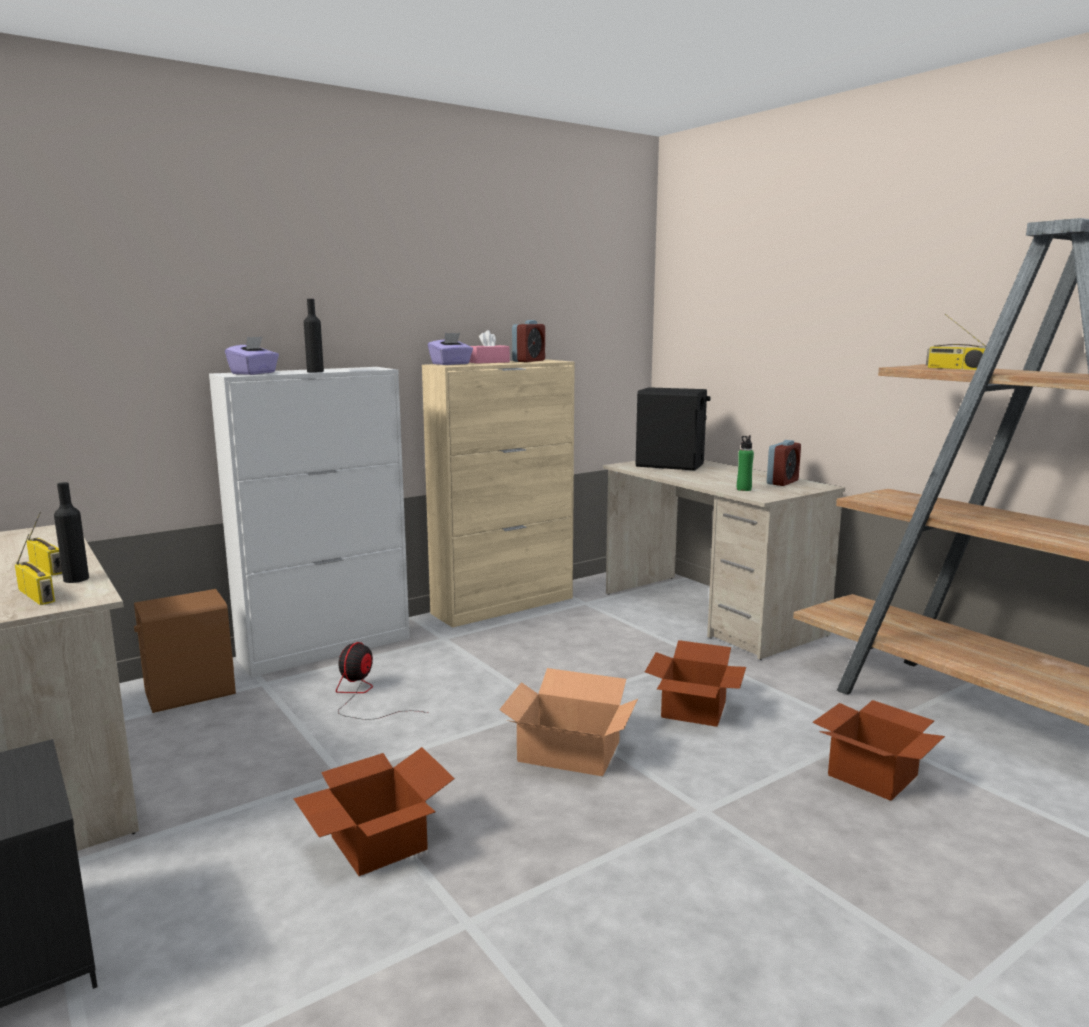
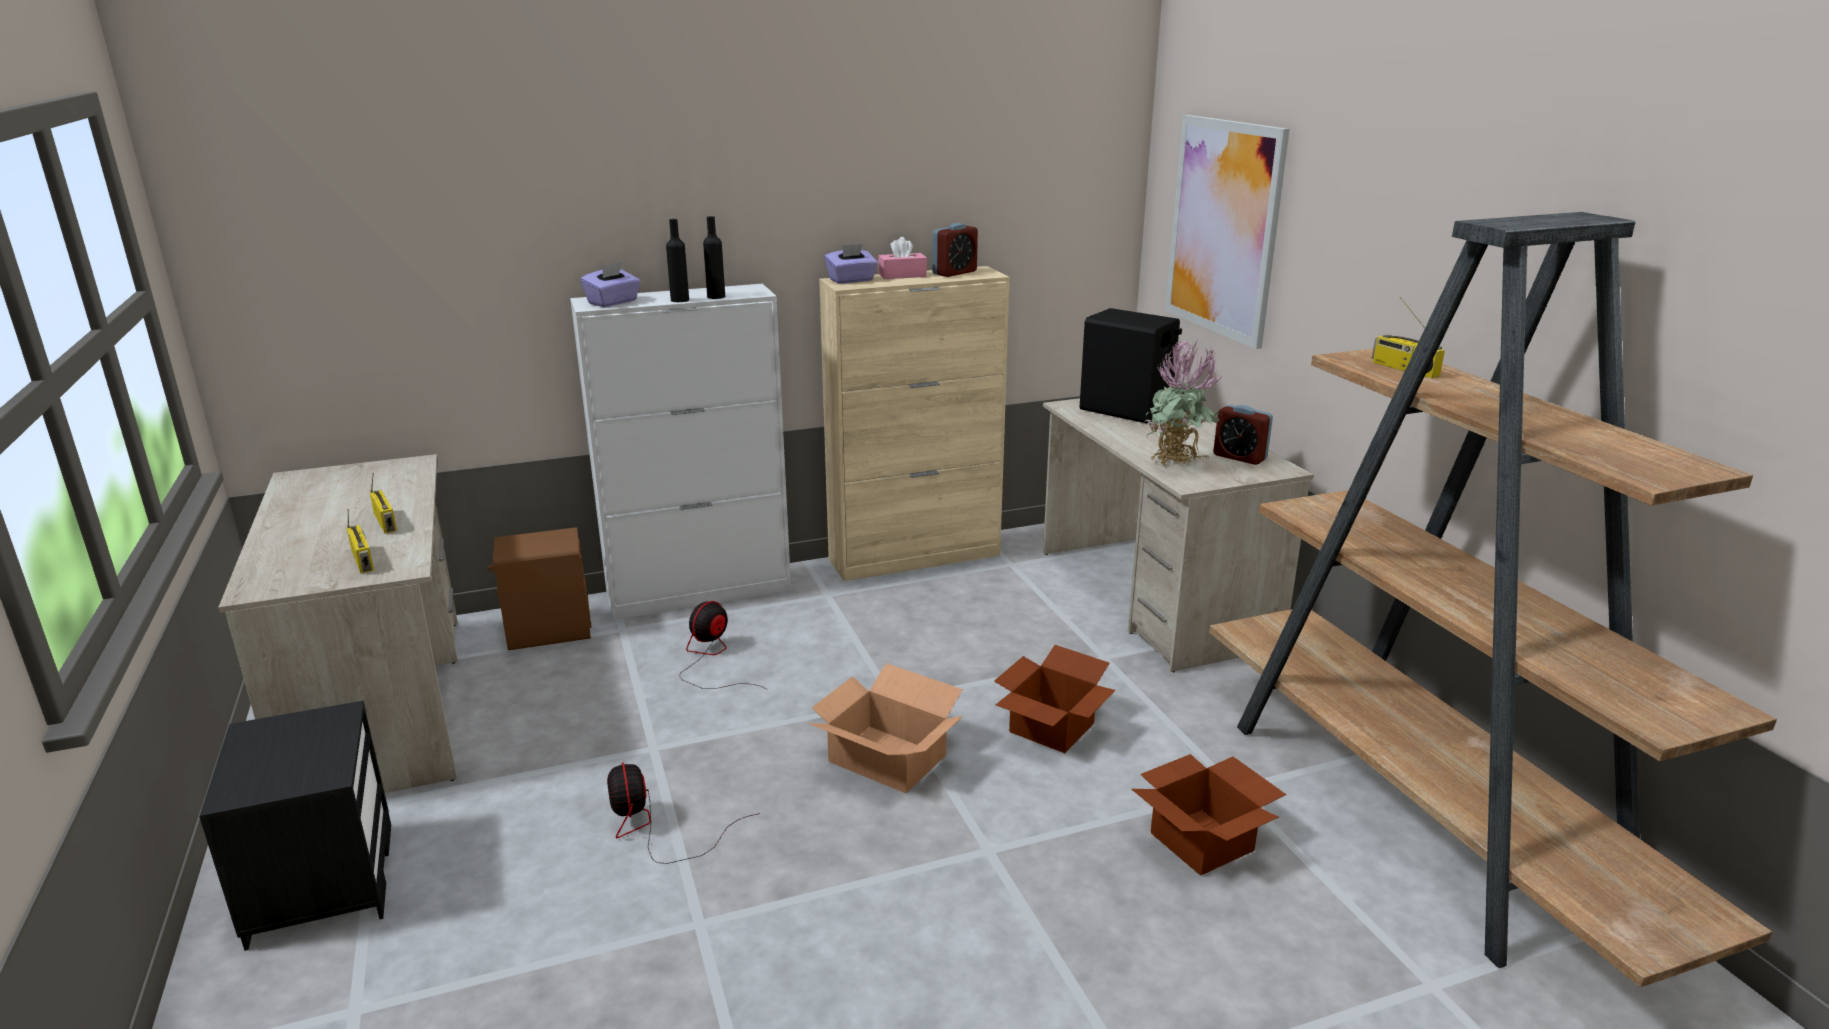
camera: 15 degrees right, 10 degrees up
black bottle [54,482,89,583] -> black bottle moved to [703,216,725,299]
cardboard box [293,747,455,876] -> fan [607,762,760,864]
green bottle [737,435,754,491] -> potted plant [1144,339,1222,466]
alarm clock [767,440,801,486] -> alarm clock turned 75 degrees clockwise [1213,405,1273,465]
none -> picture [1165,115,1289,349]

